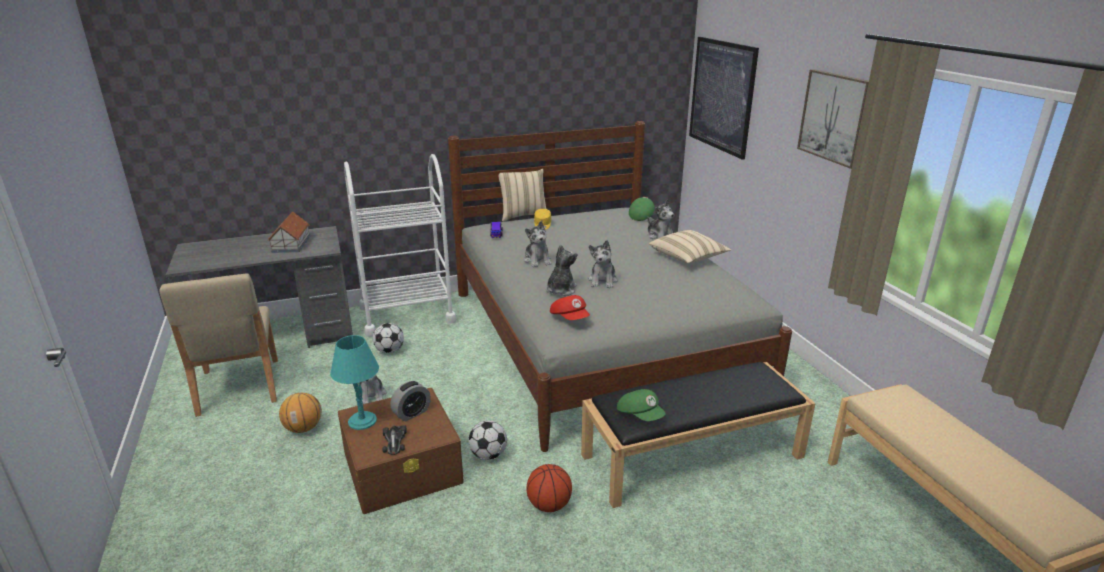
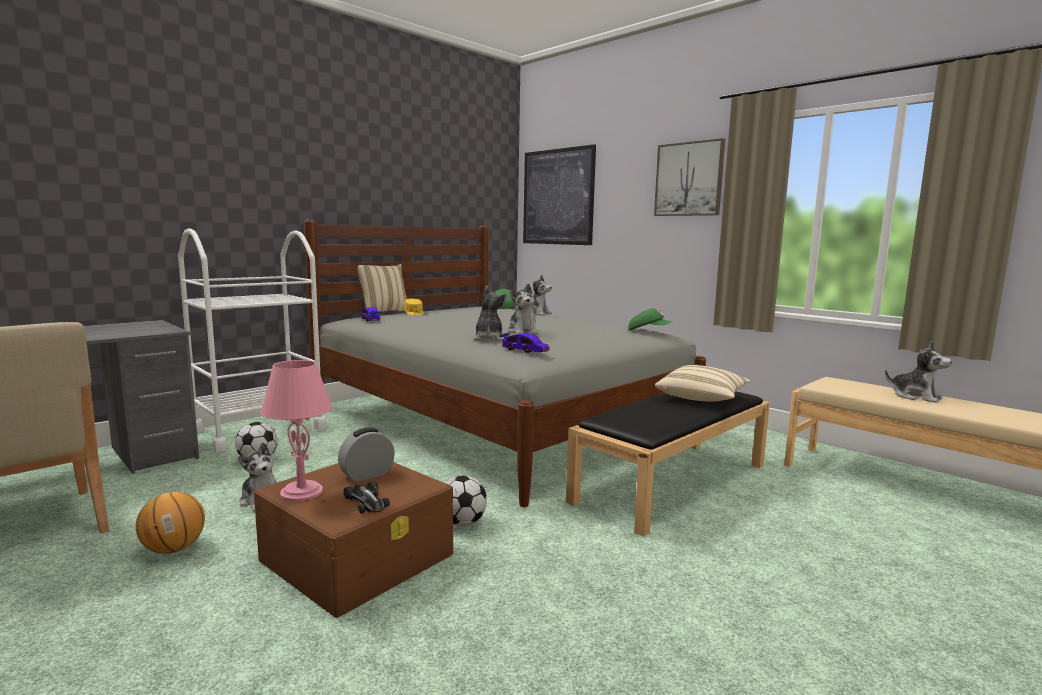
camera: 25 degrees left, 15 degrees down
toy house [268,211,310,253] -> none
turquoise table lamp [330,335,379,430] -> pink table lamp [261,360,332,501]
alarm clock [391,381,431,421] -> alarm clock turned 150 degrees counterclockwise [338,428,395,482]
plush toy [524,221,551,267] -> plush toy moved to [885,341,952,403]
basketball [527,464,572,512] -> none
red cap [550,295,590,320] -> toy car [499,333,550,353]
green cap [617,389,666,421] -> green cap moved to [628,308,672,330]
beige pillow [649,230,731,263] -> beige pillow moved to [655,365,751,402]

